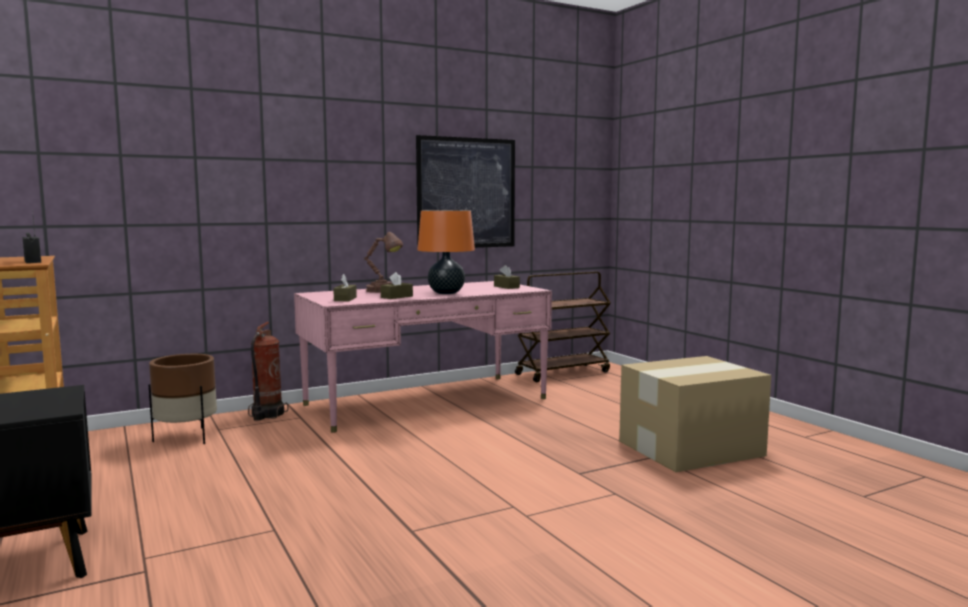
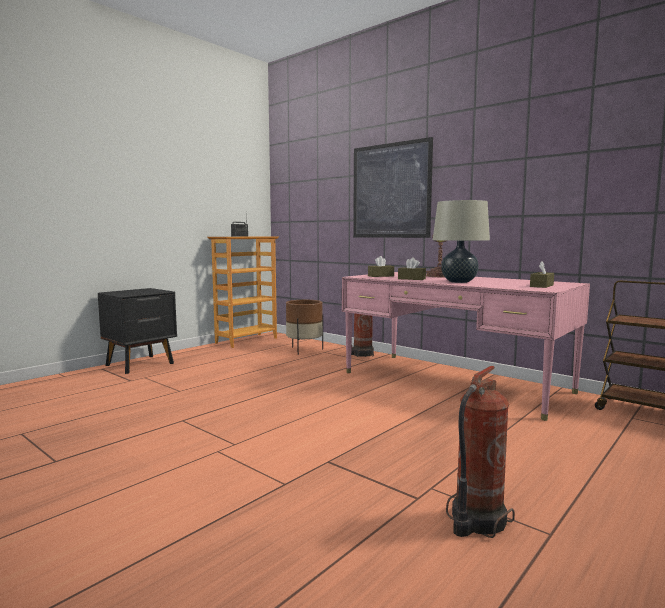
camera: 70 degrees right, 0 degrees up
picture [416,135,515,249] -> picture moved to [353,137,433,238]
orange table lamp [417,210,475,294] -> beige table lamp [433,200,490,283]
cardboard box [619,356,771,472] -> fire extinguisher [446,366,515,538]

